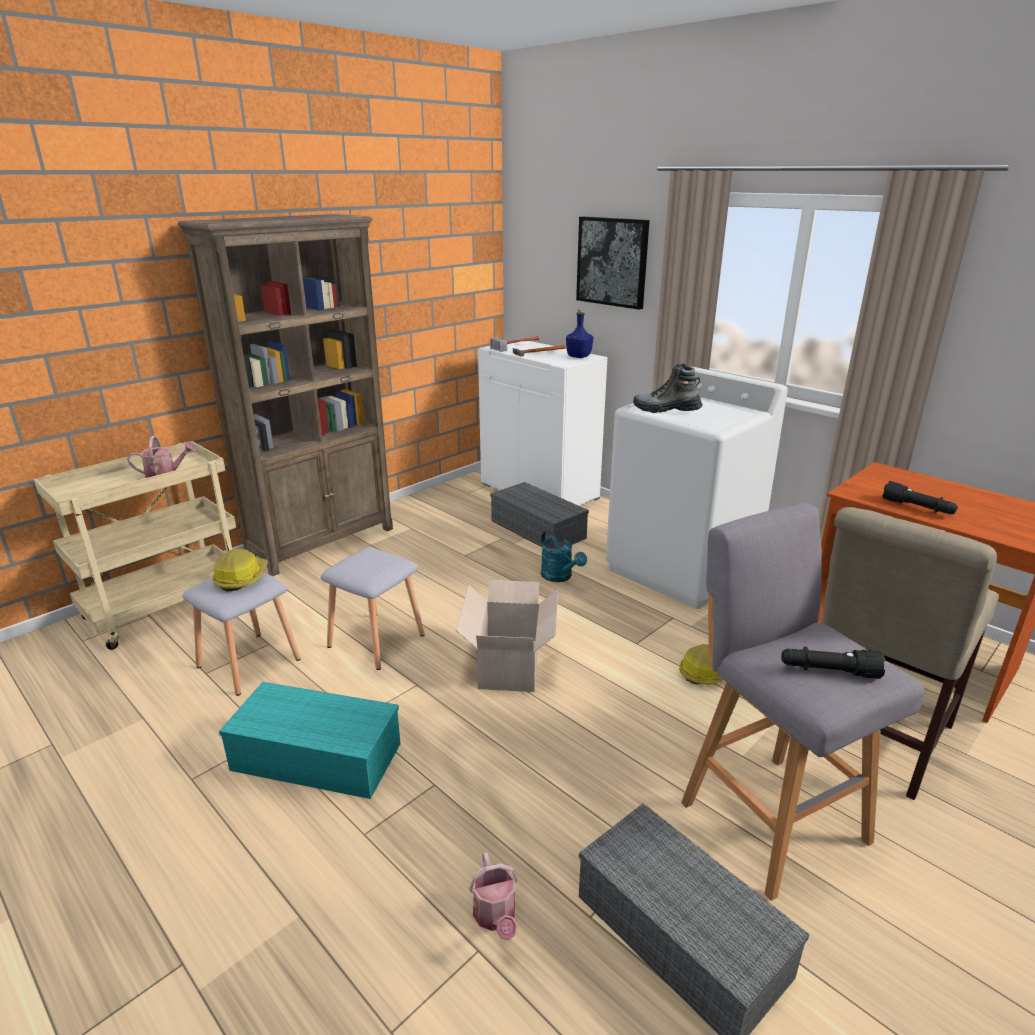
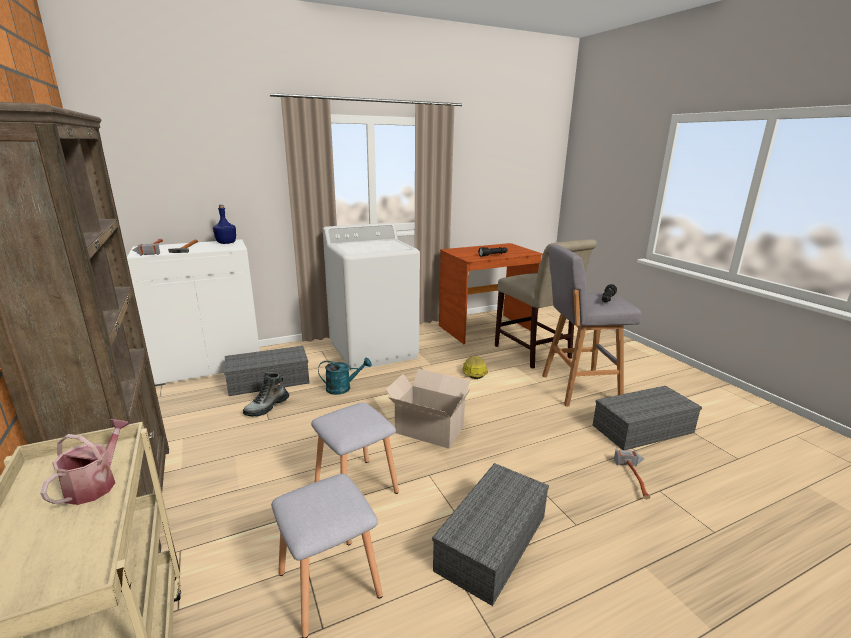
camera: 70 degrees left, 5 degrees down
hard hat [212,548,268,591] -> none
turquoise storage box [219,682,401,799] -> grey storage box [432,463,549,606]
watering can [469,852,518,941] -> hammer [614,449,651,499]
picture [576,217,650,310] -> none
boot [633,363,703,413] -> boot moved to [243,372,289,417]

